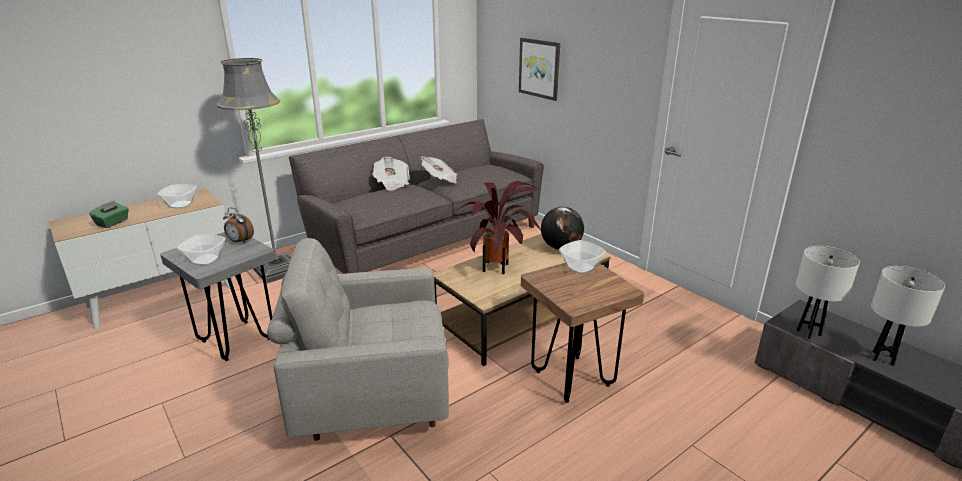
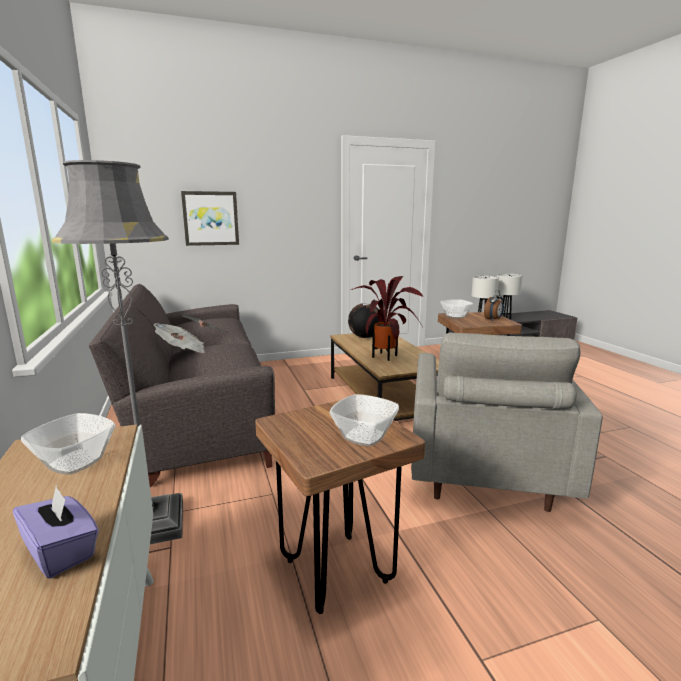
camera: 70 degrees left, 10 degrees down
green tissue box [89,200,129,228] -> purple tissue box [13,485,99,578]
grey stool [160,232,276,361] -> brown stool [255,400,425,614]
alarm clock [223,208,254,244] -> alarm clock moved to [484,290,504,320]

